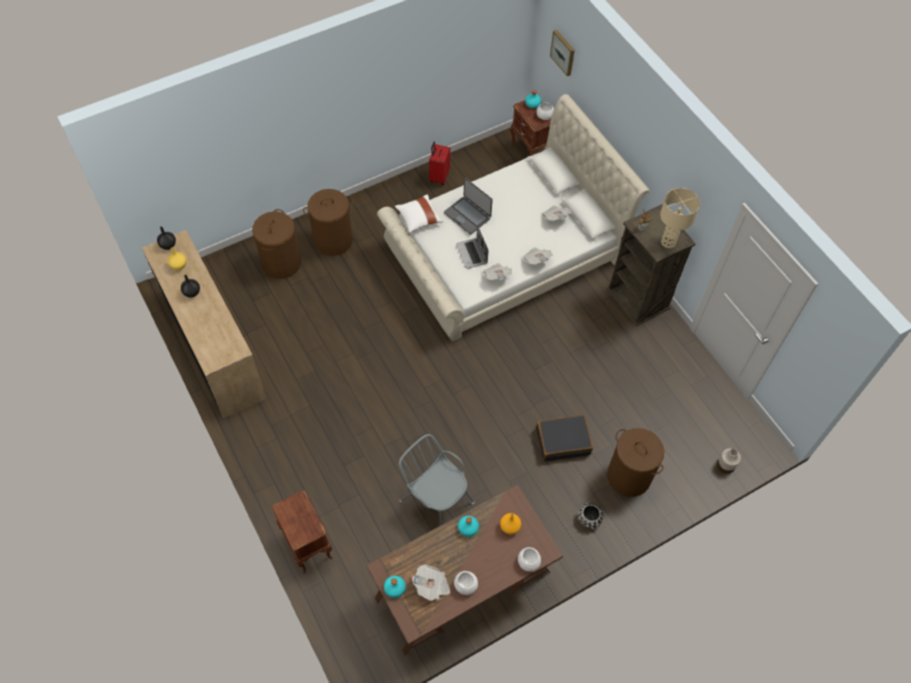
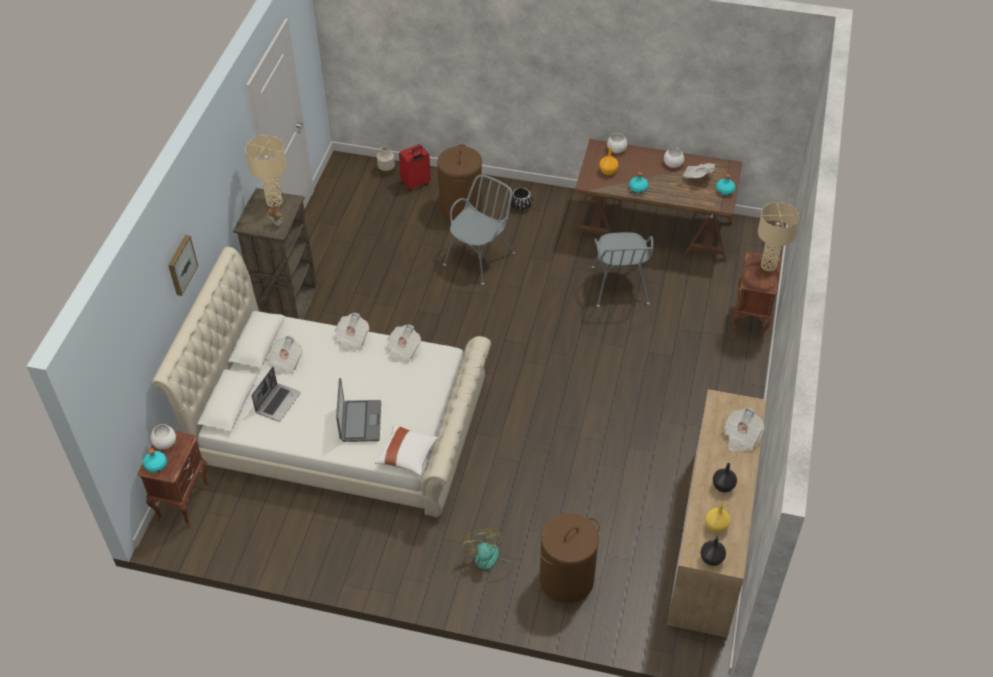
camera: 135 degrees left, 10 degrees down
brown laundry basket [303,189,353,256] -> fan [461,529,514,583]
red suitcase [429,142,450,185] -> red suitcase moved to [399,144,431,192]
laptop [456,225,489,269] -> laptop moved to [252,367,301,421]
black suitcase [536,415,593,462] -> grey chair [443,175,515,285]
picture [550,30,575,76] -> picture moved to [168,235,198,296]
none -> newspaper [724,408,764,451]
none -> beige table lamp [758,202,799,271]

